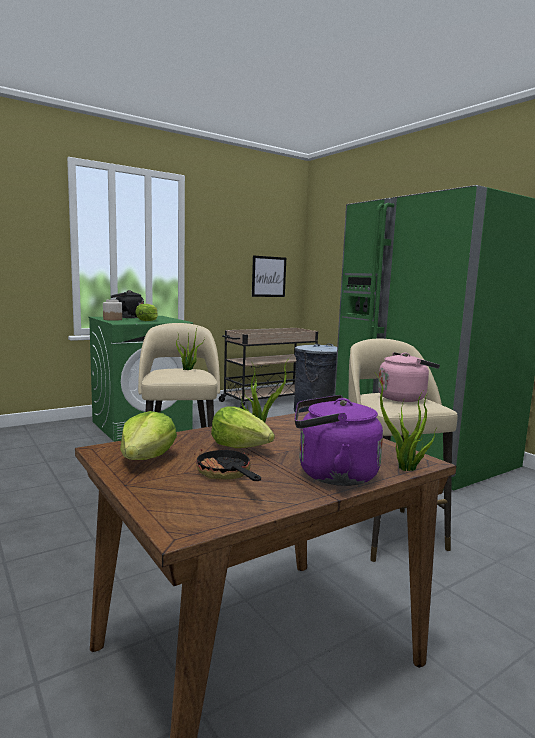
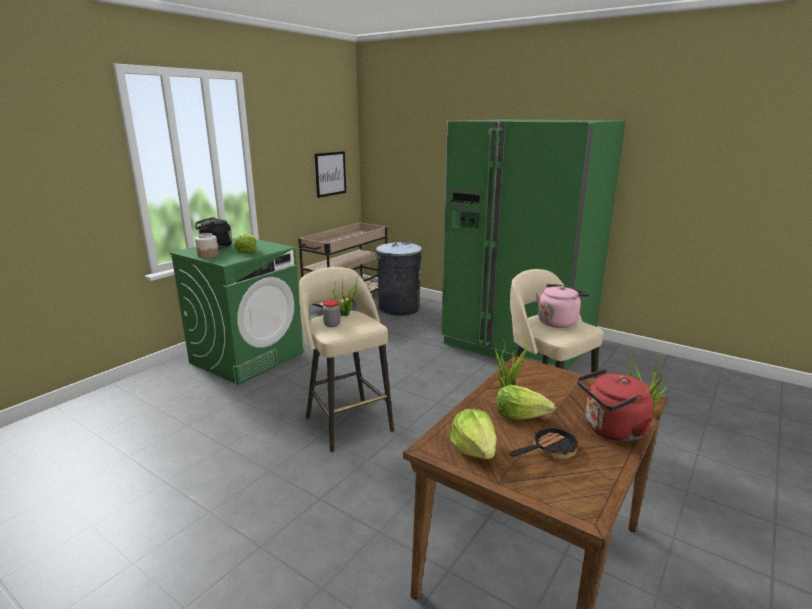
camera: 20 degrees left, 10 degrees up
frying pan [195,448,261,481] -> frying pan turned 105 degrees clockwise [510,424,579,460]
purple kettle [295,395,383,486] -> red kettle [577,369,653,442]
none -> jar [323,300,340,327]

